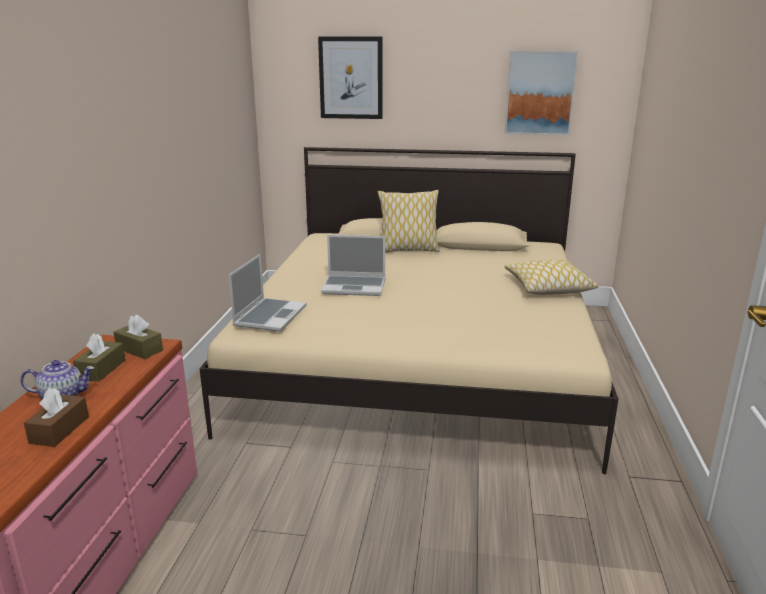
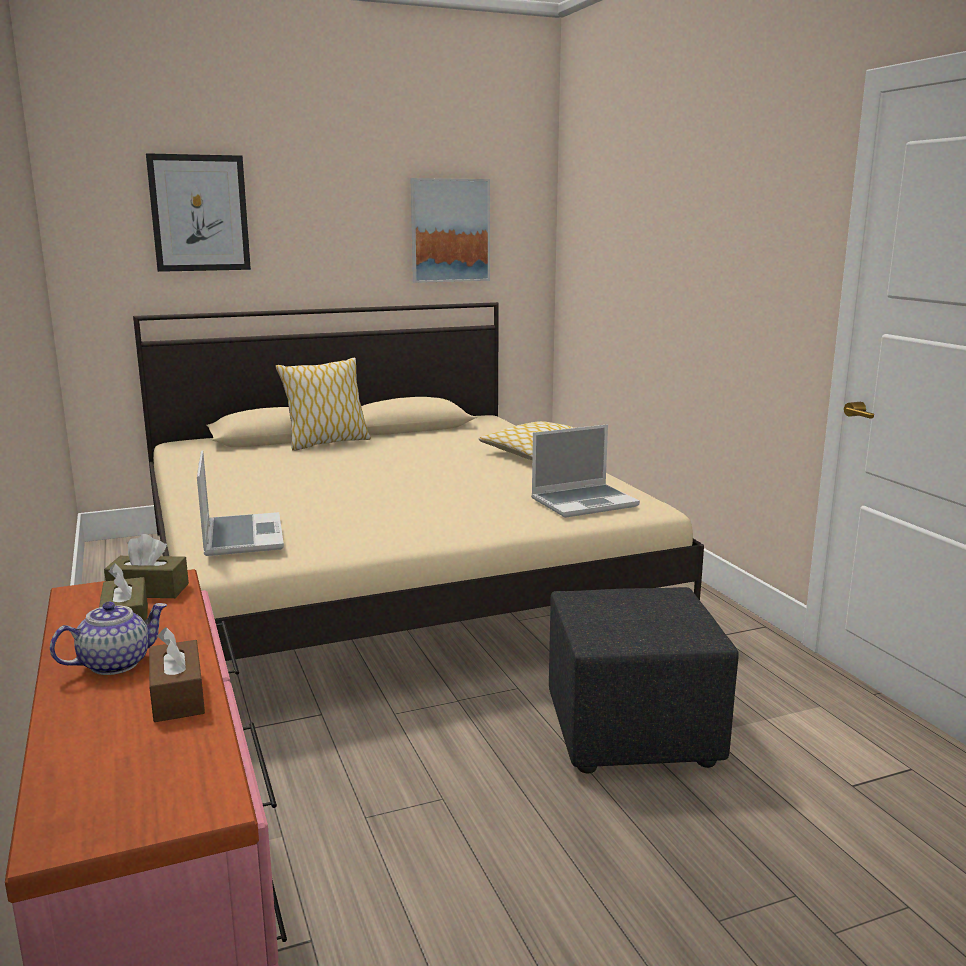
camera: 30 degrees left, 5 degrees down
laptop [321,235,385,296] -> laptop moved to [531,424,640,518]
none -> black ottoman [549,587,739,773]

